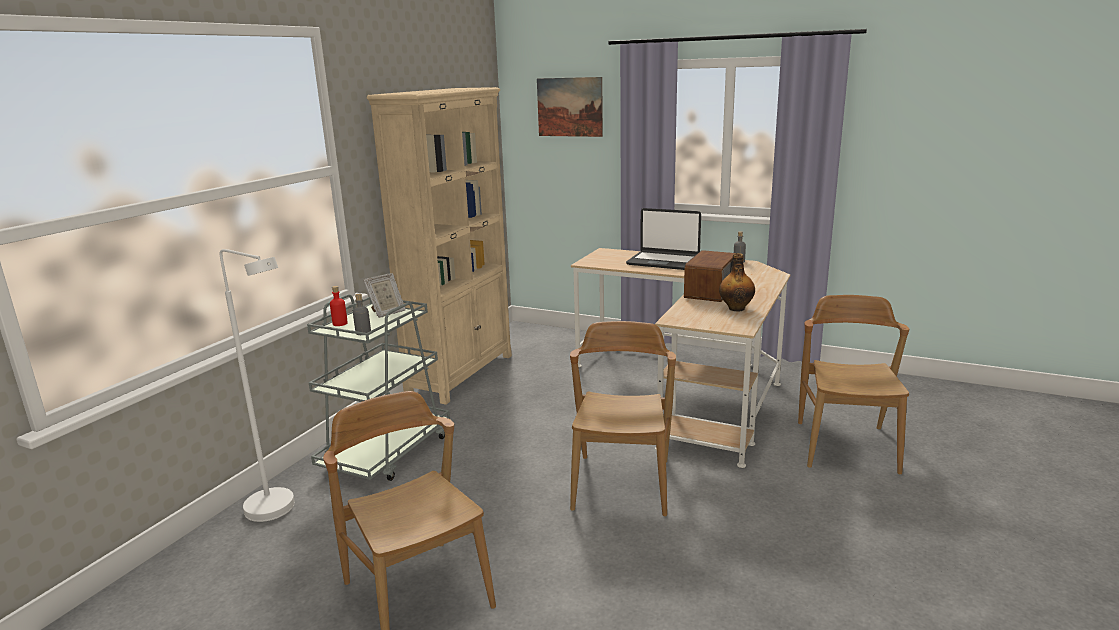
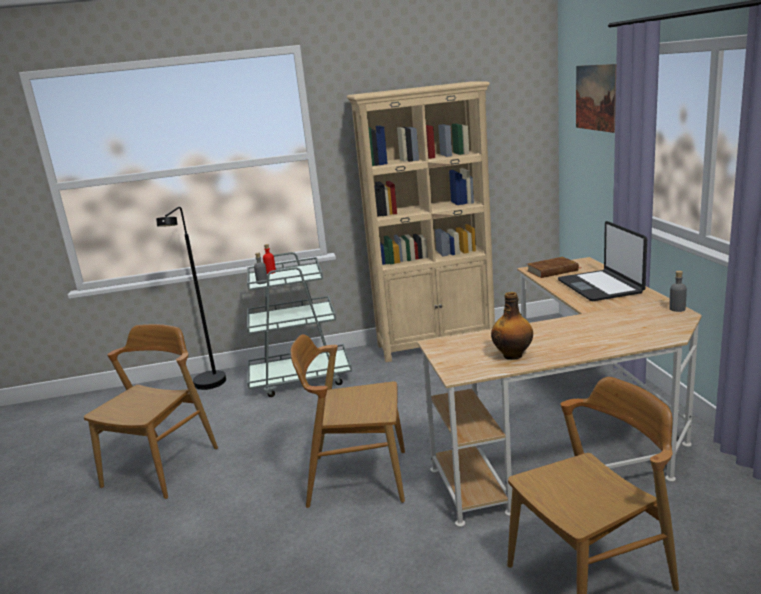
camera: 55 degrees right, 0 degrees up
white floor lamp [220,249,295,522] -> black floor lamp [156,207,226,390]
picture frame [363,273,406,318] -> none
brown chair [570,321,676,517] -> brown chair turned 150 degrees counterclockwise [291,334,405,508]
radio [684,250,736,302] -> none
none -> brown book [527,257,581,278]

